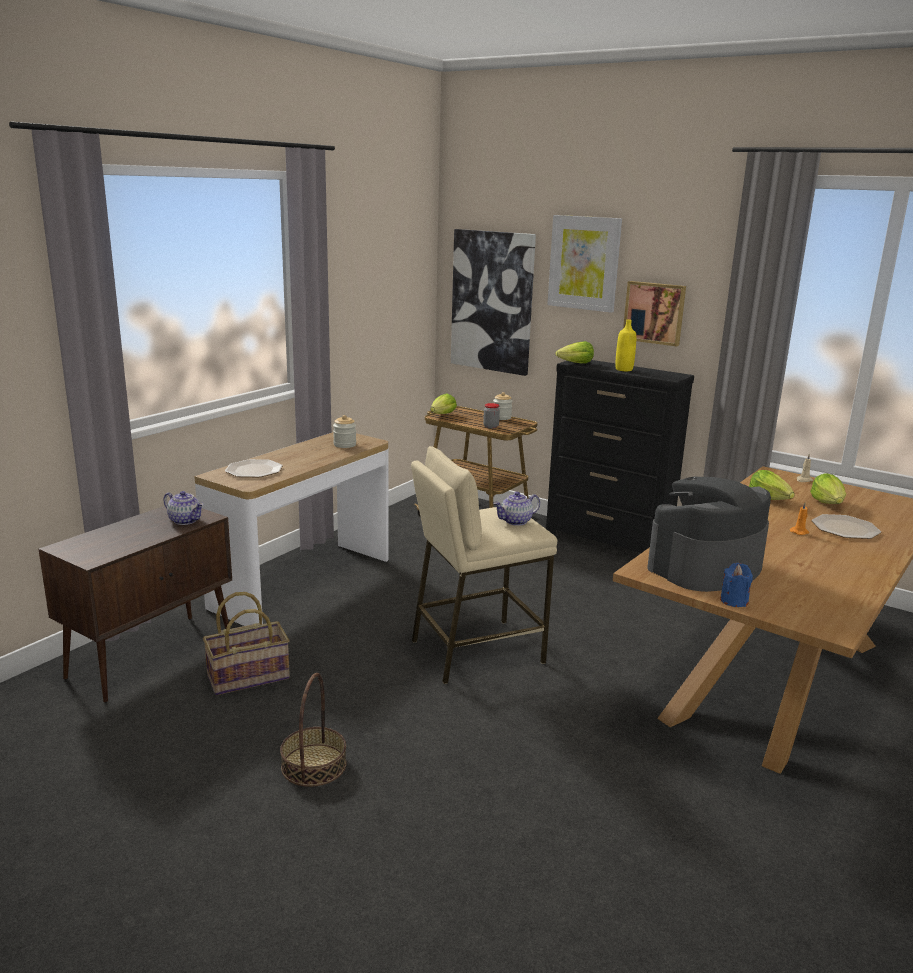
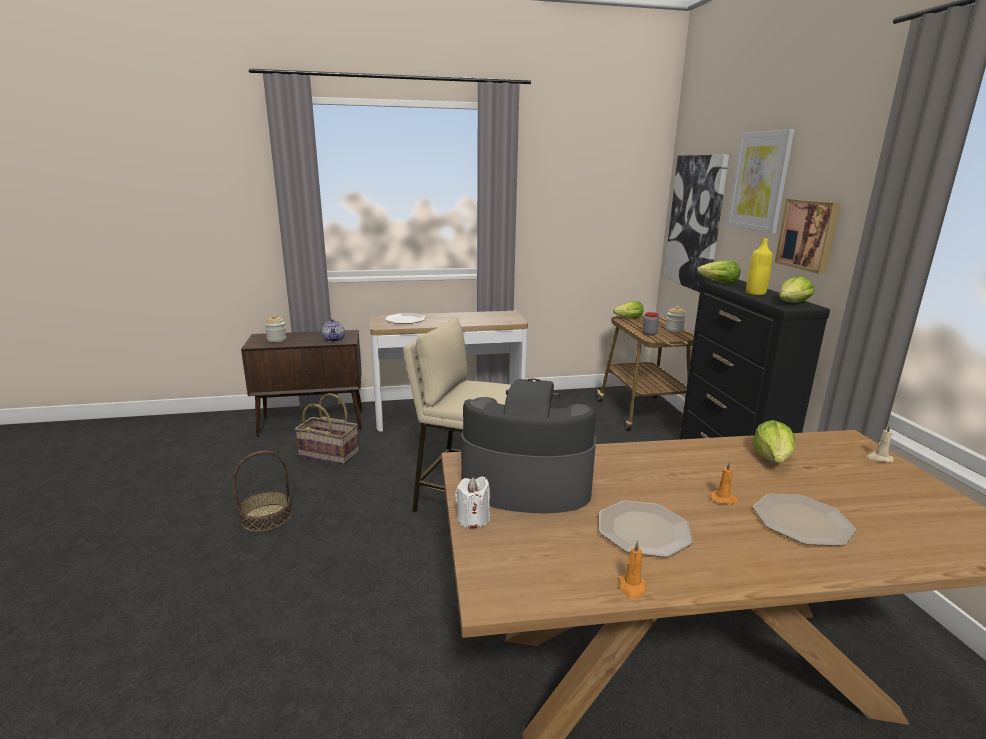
camera: 45 degrees right, 0 degrees up
jar [333,415,356,448] -> jar moved to [265,315,287,342]
teapot [493,492,540,526] -> none
blue candle [720,563,753,607] -> white candle [455,476,490,529]
lettuce [810,473,846,504] -> lettuce moved to [779,276,814,302]
none -> plate [599,501,693,558]
none -> orange candle [618,540,646,599]

